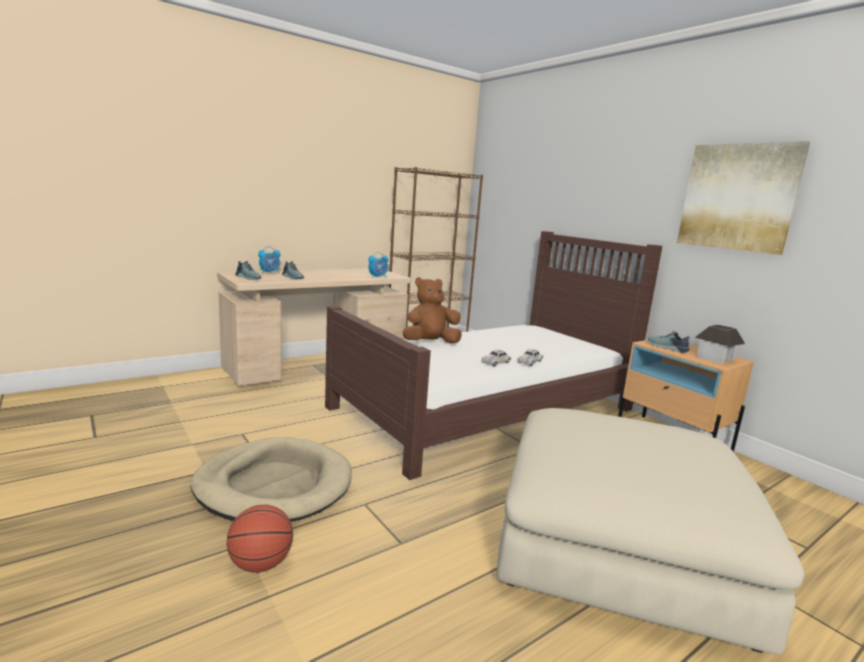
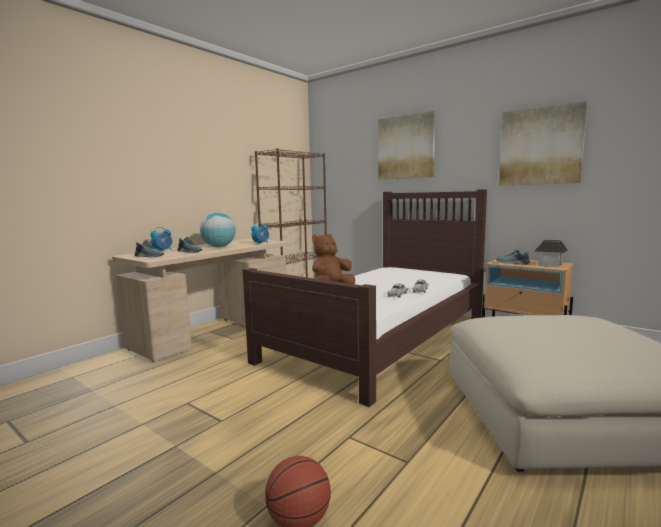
camera: 15 degrees left, 5 degrees down
beige dog bed [190,437,352,522] -> none
none -> globe [200,213,236,247]
none -> picture [378,111,435,179]

